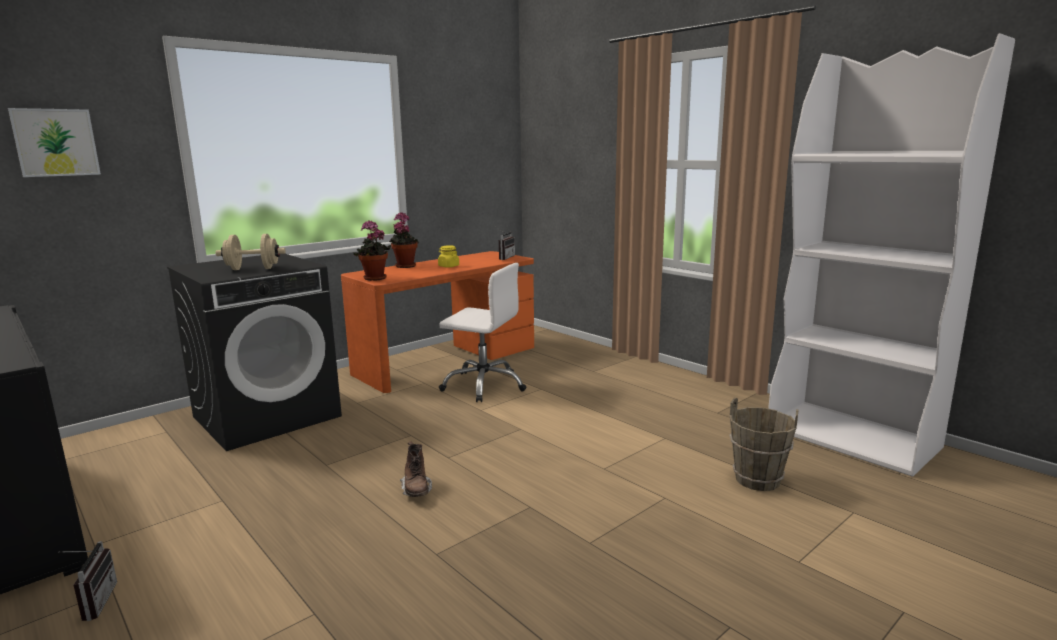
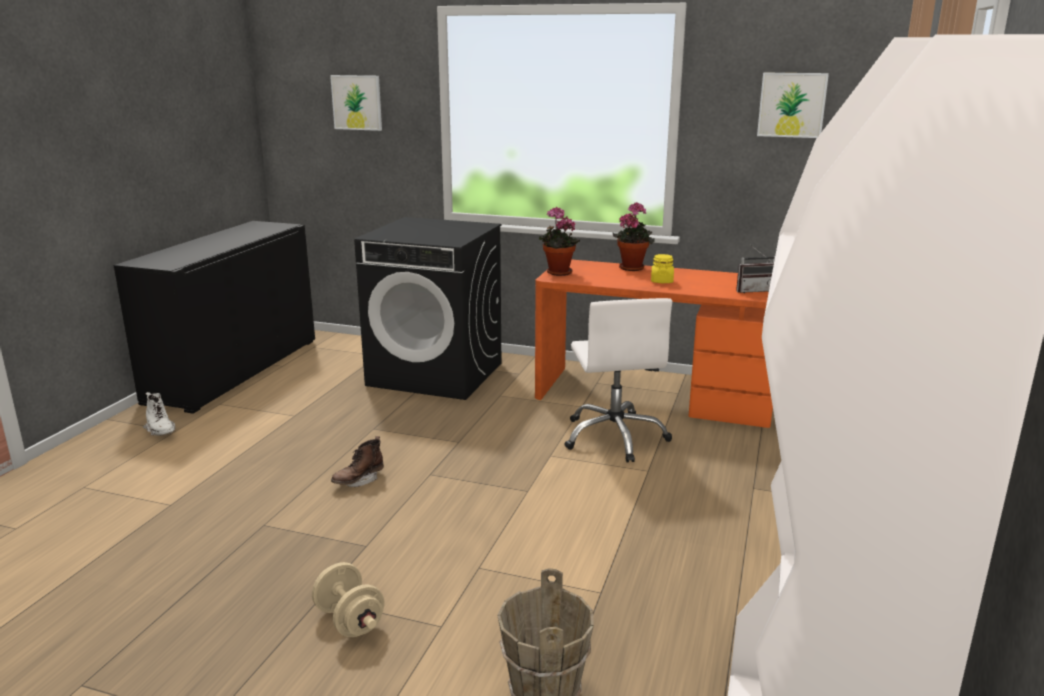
camera: 60 degrees right, 5 degrees up
radio [59,541,117,621] -> white boot [143,392,175,436]
beige dumbbell [216,234,286,270] -> beige dumbbell moved to [312,562,385,637]
none -> picture [757,73,829,138]

